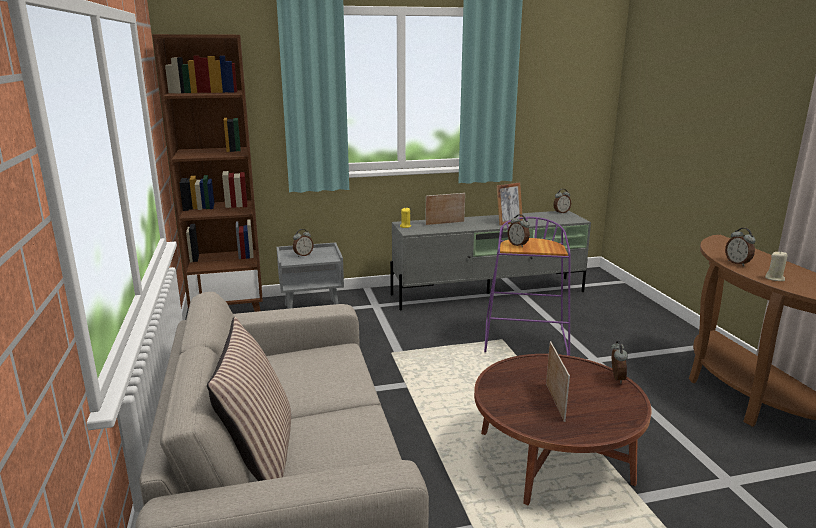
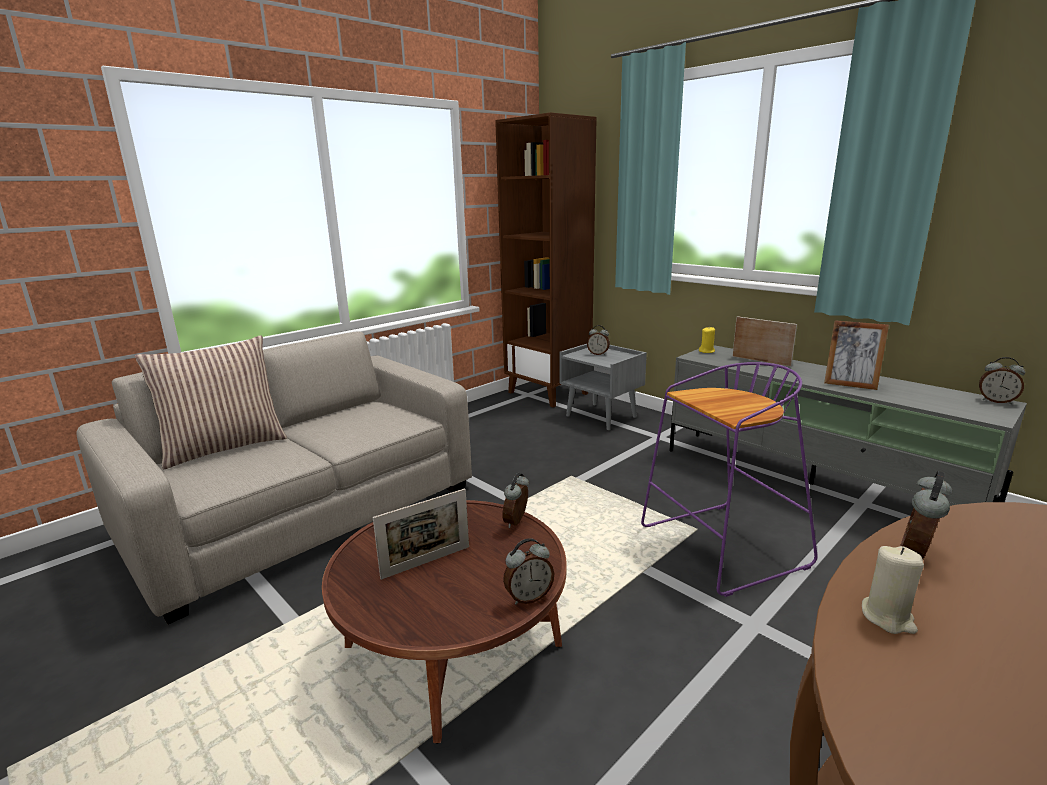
camera: 60 degrees right, 0 degrees up
alarm clock [508,214,530,247] -> alarm clock moved to [502,473,529,528]

